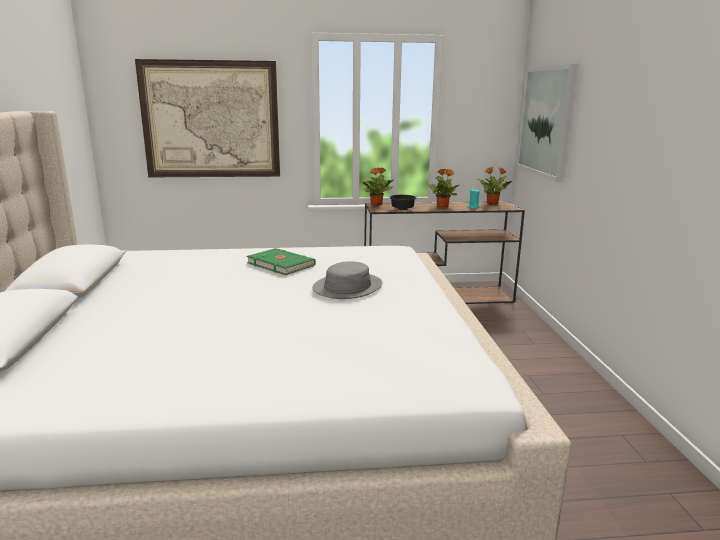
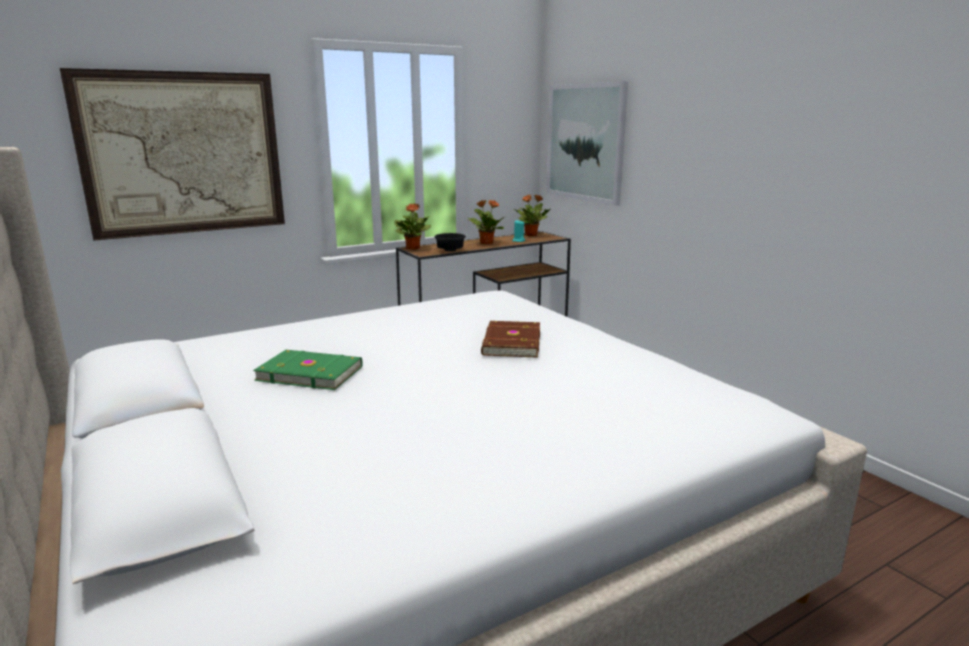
camera: 25 degrees left, 0 degrees up
green book [247,248,316,275] -> green book moved to [253,350,363,390]
grey hat [312,261,382,299] -> brown book [481,321,540,358]

